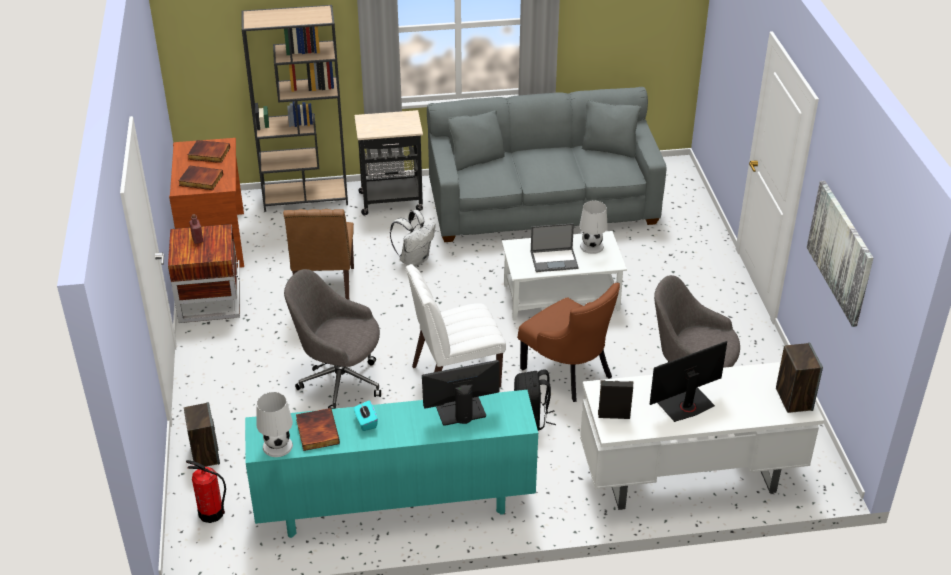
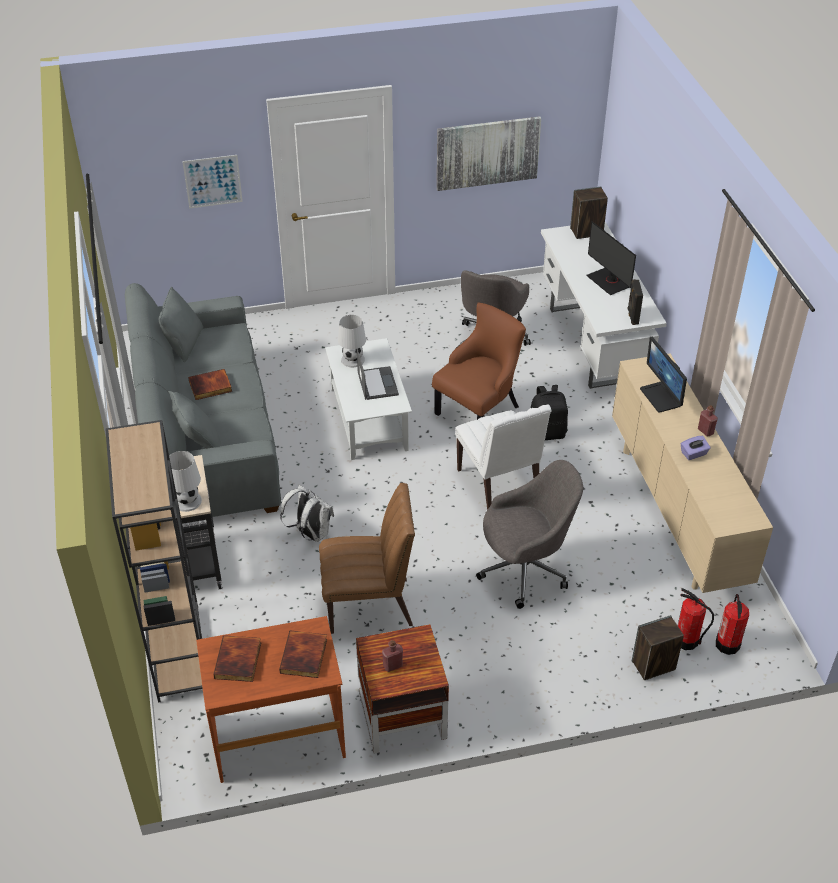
camera: 95 degrees left, 5 degrees up
turquoise cabinet [245,390,538,538] -> beige cabinet [612,353,773,593]
white table lamp [257,392,293,457] -> white table lamp moved to [169,451,202,512]
grey office chair [284,269,381,409] -> grey office chair turned 120 degrees counterclockwise [476,460,583,609]
book [296,408,340,451] -> book moved to [188,369,232,400]
turquoise tissue box [354,401,378,431] -> purple tissue box [681,436,711,460]
none -> picture [182,155,243,209]
none -> fire extinguisher [677,588,714,650]
none -> red bottle [698,405,718,437]

